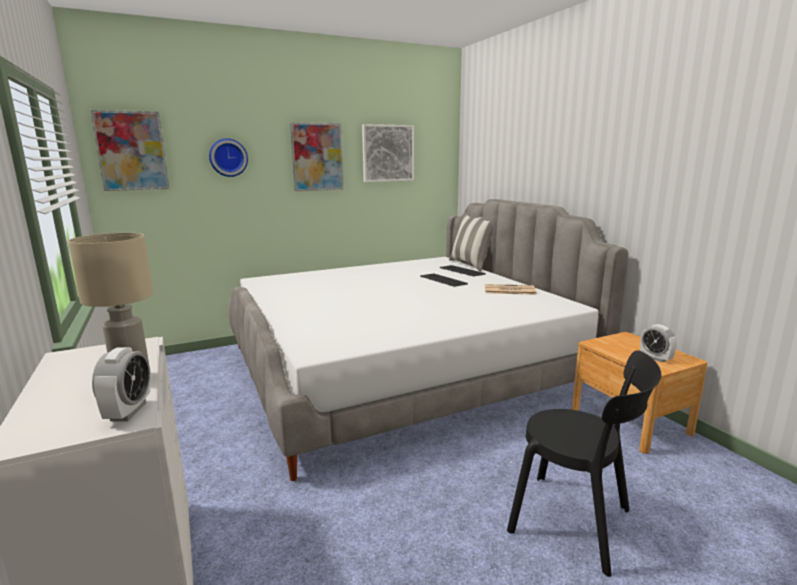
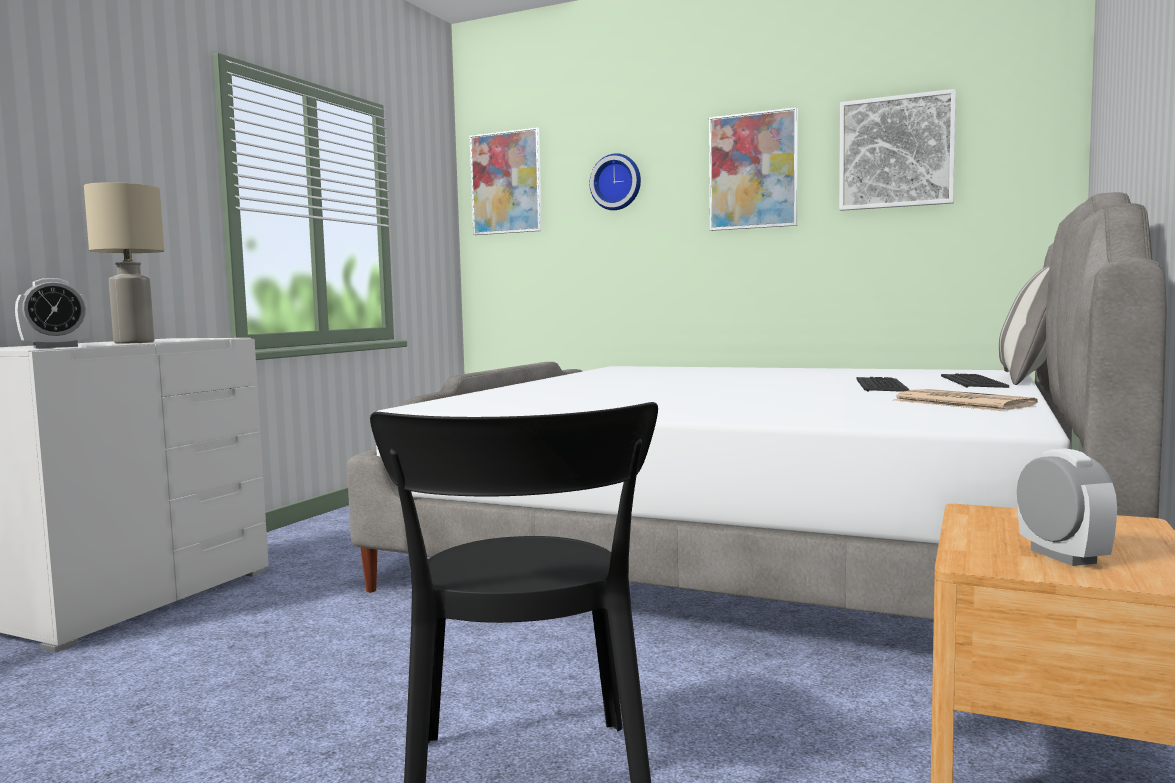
camera: 50 degrees right, 10 degrees down
alarm clock [640,324,677,362] -> alarm clock turned 150 degrees clockwise [1017,449,1117,566]

